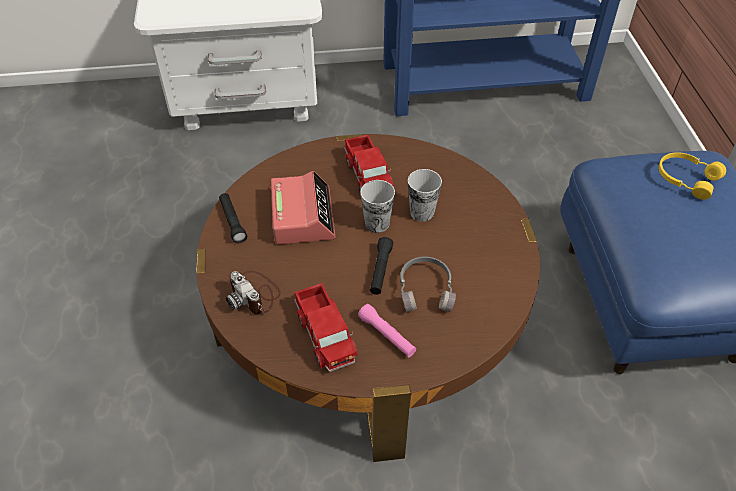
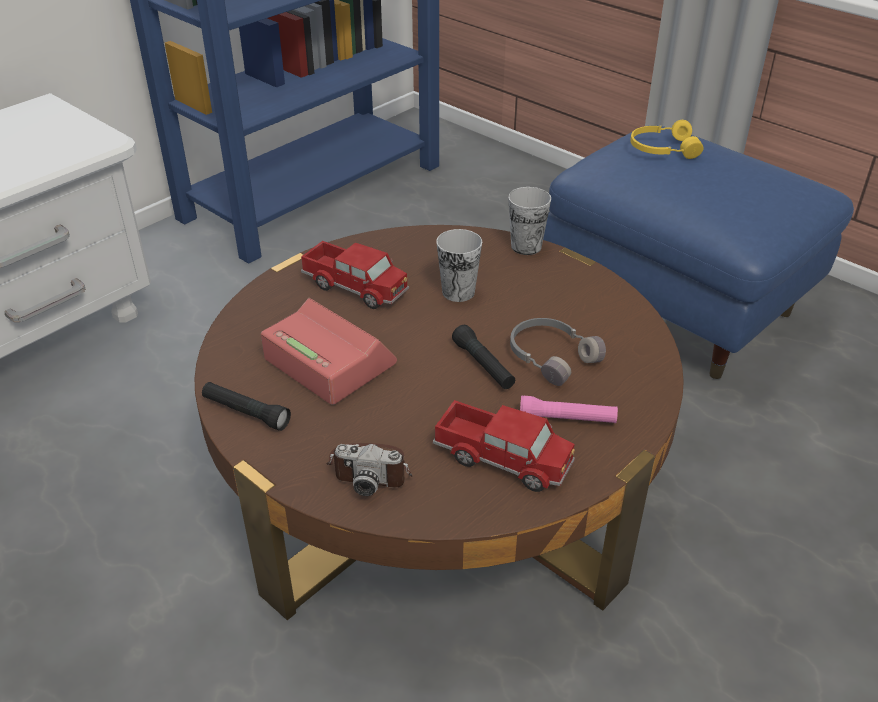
camera: 40 degrees left, 10 degrees down
cup [360,180,395,233] -> cup moved to [508,187,551,255]

